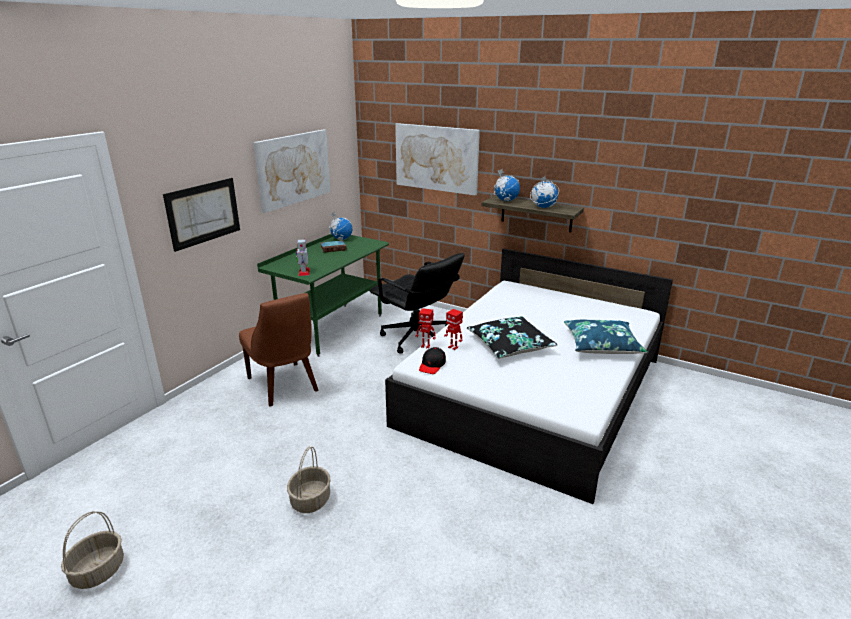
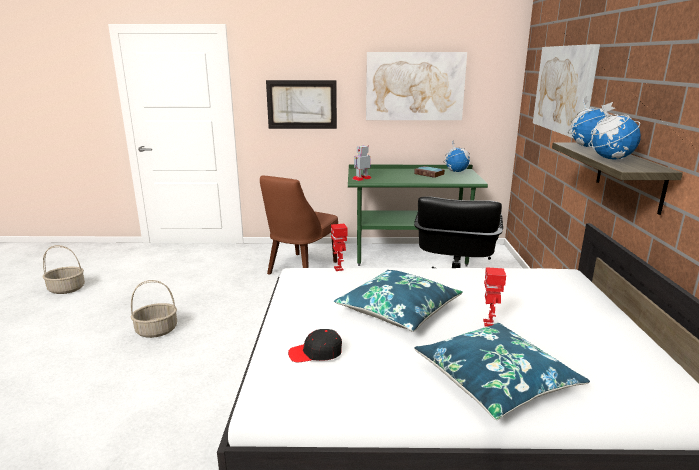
camera: 60 degrees right, 5 degrees down
black cap [419,347,446,374] -> black cap moved to [288,329,342,362]
toy robot [444,309,463,350] -> toy robot moved to [483,267,506,327]
black pillow [467,316,558,359] -> blue pillow [334,270,463,332]

